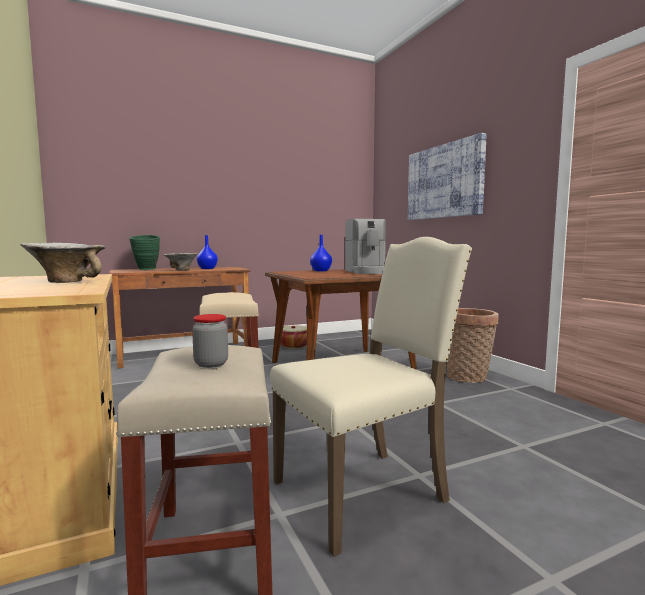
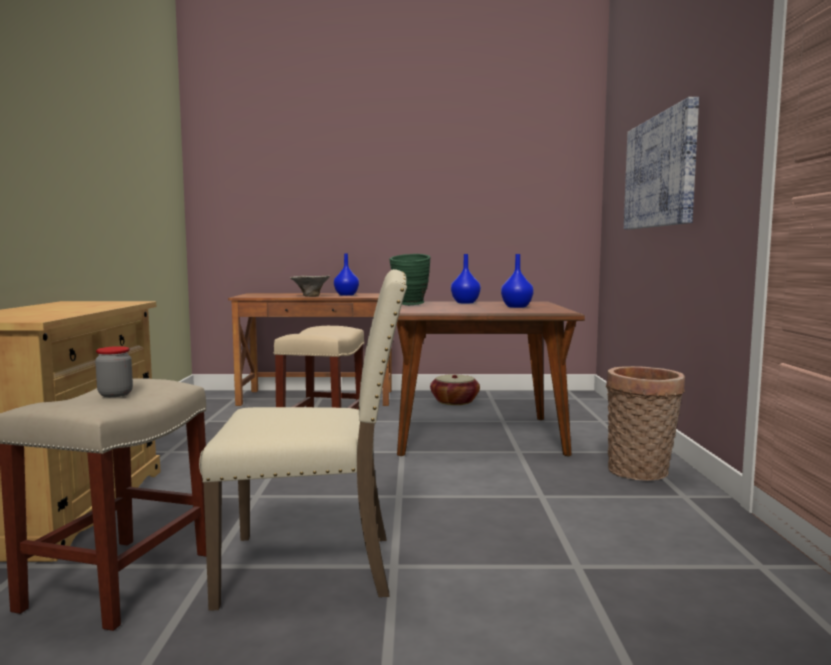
camera: 25 degrees right, 0 degrees up
bowl [20,243,106,283] -> none
green vase [129,235,160,270] -> green vase moved to [389,254,431,305]
coffee machine [345,219,386,274] -> blue vase [501,254,534,308]

